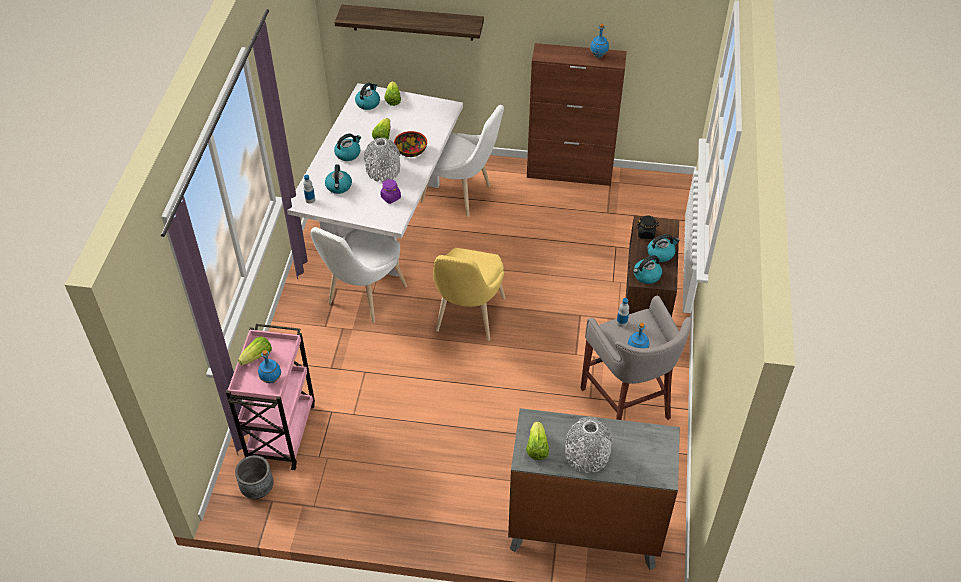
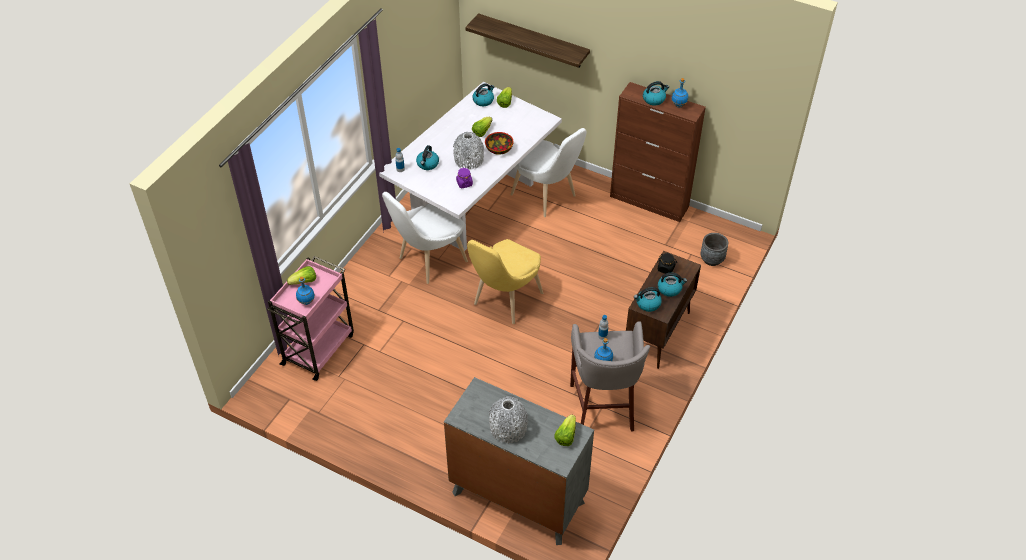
camera: 20 degrees right, 0 degrees up
grey planter [235,455,274,499] -> grey planter moved to [700,233,728,266]
kettle [334,134,361,161] -> kettle moved to [643,81,669,105]
lettuce [526,421,549,460] -> lettuce moved to [554,415,576,446]

